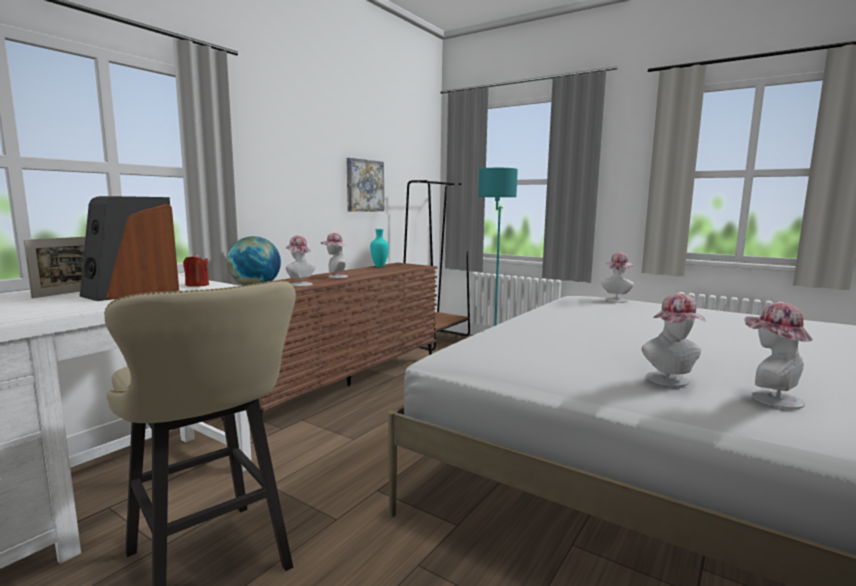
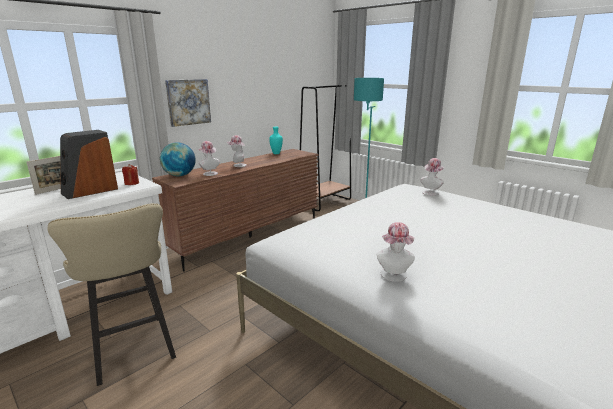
camera: 10 degrees right, 10 degrees up
picture [347,158,384,212] -> picture moved to [165,79,211,127]
hat [744,303,813,409] -> none

